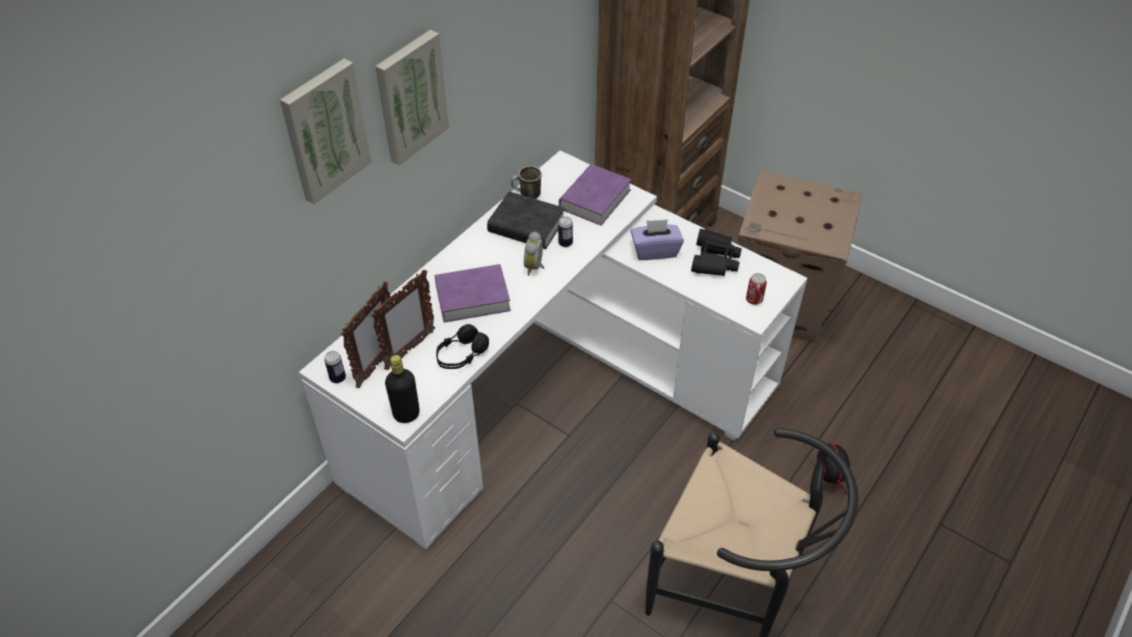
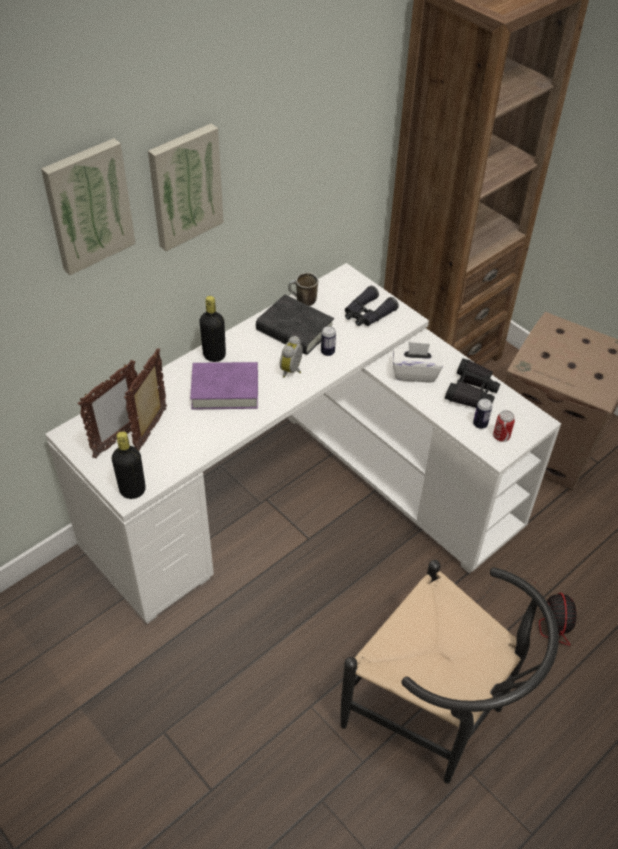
camera: 10 degrees right, 0 degrees up
can [324,351,346,383] -> can moved to [473,399,492,429]
picture frame [371,269,435,370] -> picture frame turned 150 degrees clockwise [124,348,167,450]
black headphones [436,324,489,369] -> none
purple book [559,164,631,226] -> black binoculars [345,286,399,326]
purple tissue box [631,219,684,260] -> white tissue box [393,342,442,382]
none -> black bottle [199,296,226,362]

